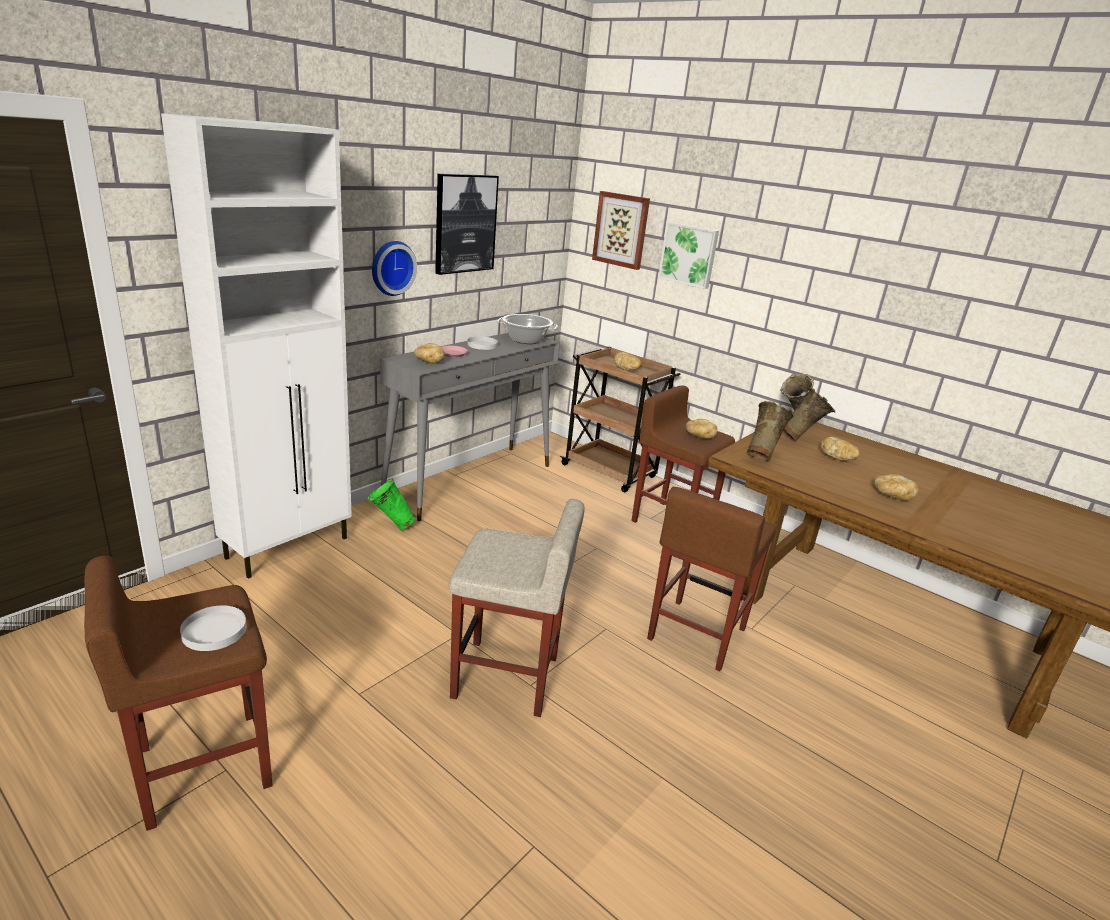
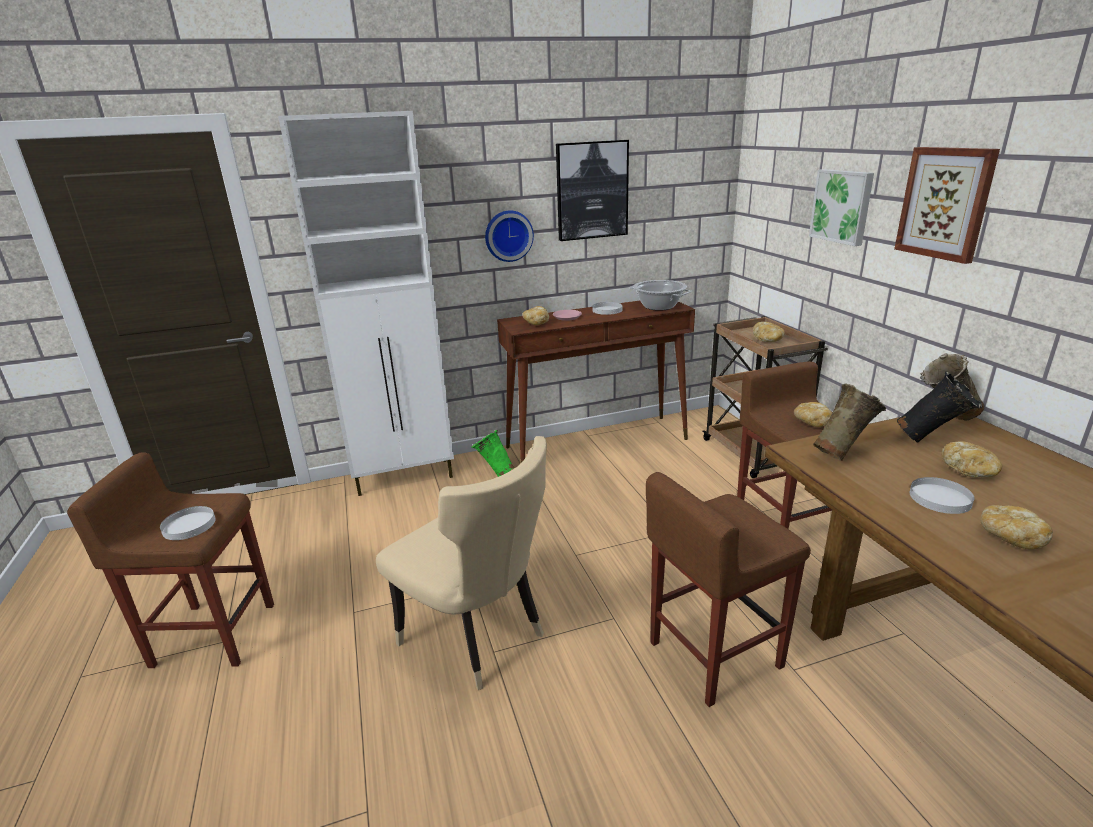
camera: 35 degrees right, 0 degrees up
grey console table [380,333,560,521] -> brown console table [497,301,695,464]
beige stool [449,498,585,717] -> beige chair [376,436,547,690]
picture [592,191,650,270] -> picture moved to [894,147,1000,264]
beige vase [783,387,835,441] -> black vase [897,372,982,443]
none -> white plate [910,477,974,514]

